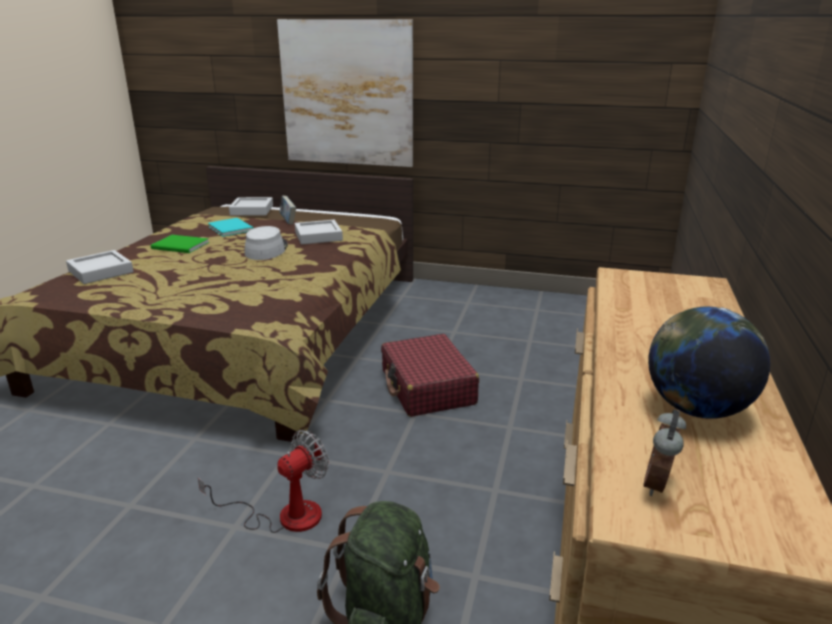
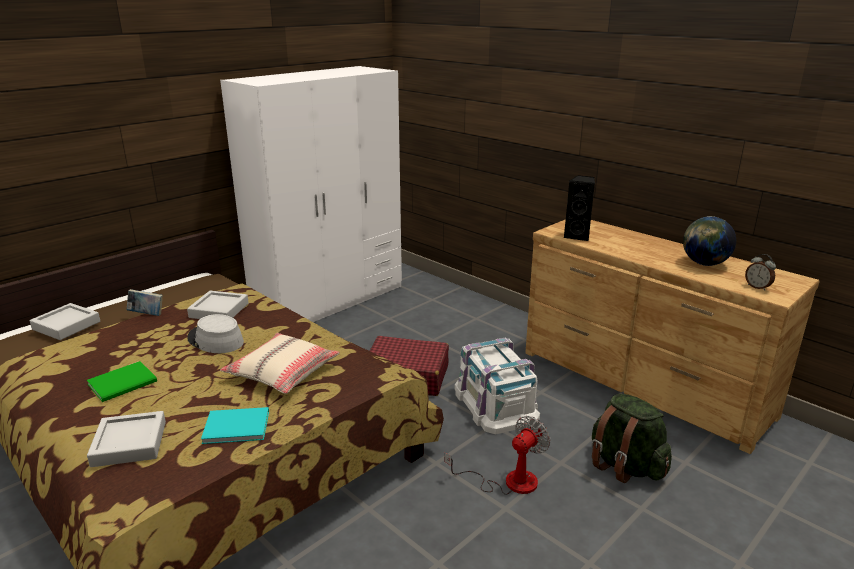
camera: 60 degrees left, 0 degrees up
fan [198,430,329,533] -> fan turned 60 degrees clockwise [445,416,550,495]
turquoise book [208,218,253,237] -> turquoise book moved to [201,407,269,444]
picture [277,19,413,167] -> none
none -> white wardrobe [220,66,402,322]
none -> beige pillow [220,333,340,394]
none -> white storage box [454,338,540,434]
none -> black speaker [564,175,595,241]

